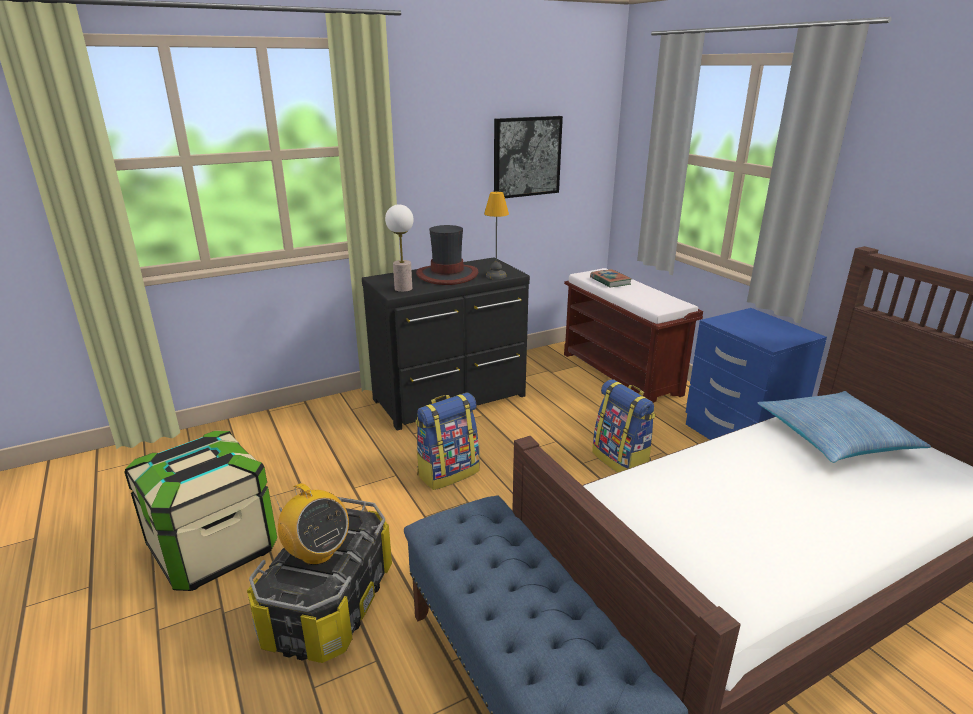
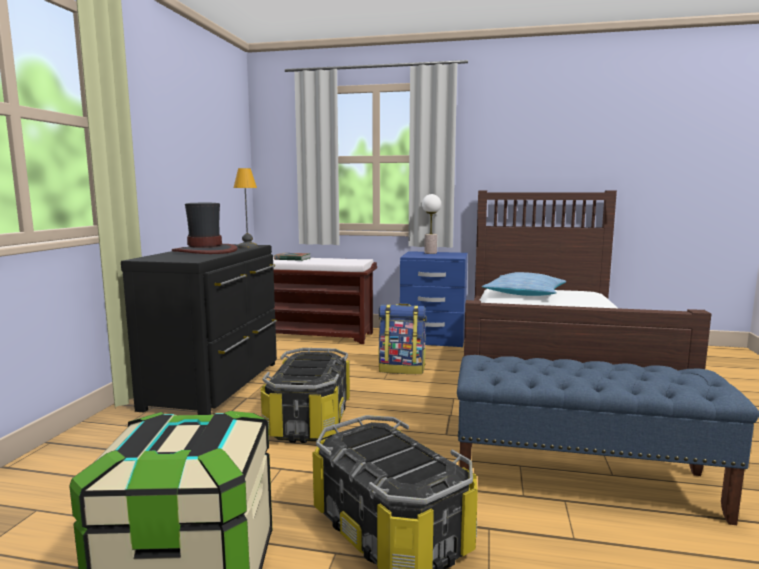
camera: 50 degrees left, 15 degrees down
radio [274,483,349,565] -> none
table lamp [385,204,414,292] -> table lamp moved to [422,194,441,254]
backpack [416,392,480,490] -> storage box [261,348,350,443]
picture [494,116,563,198] -> none

